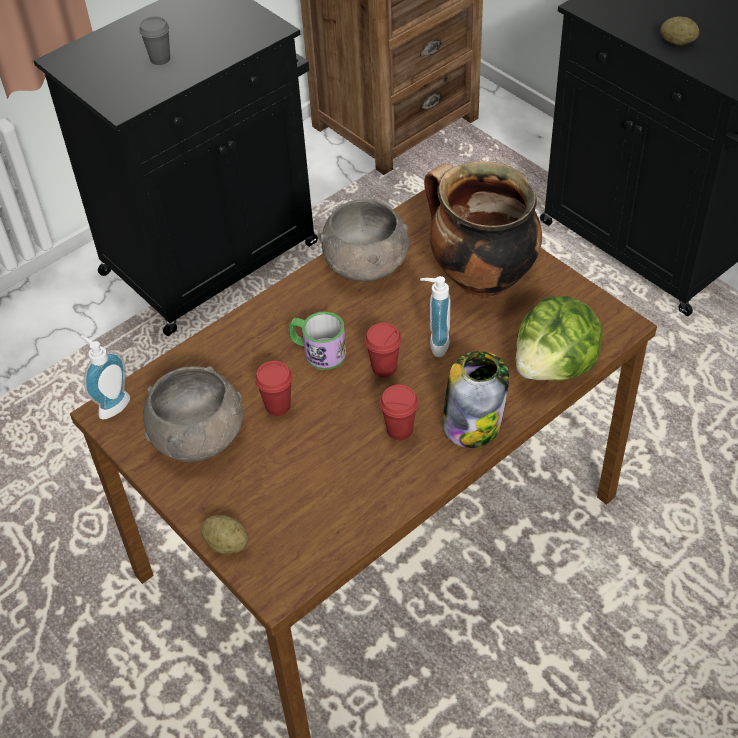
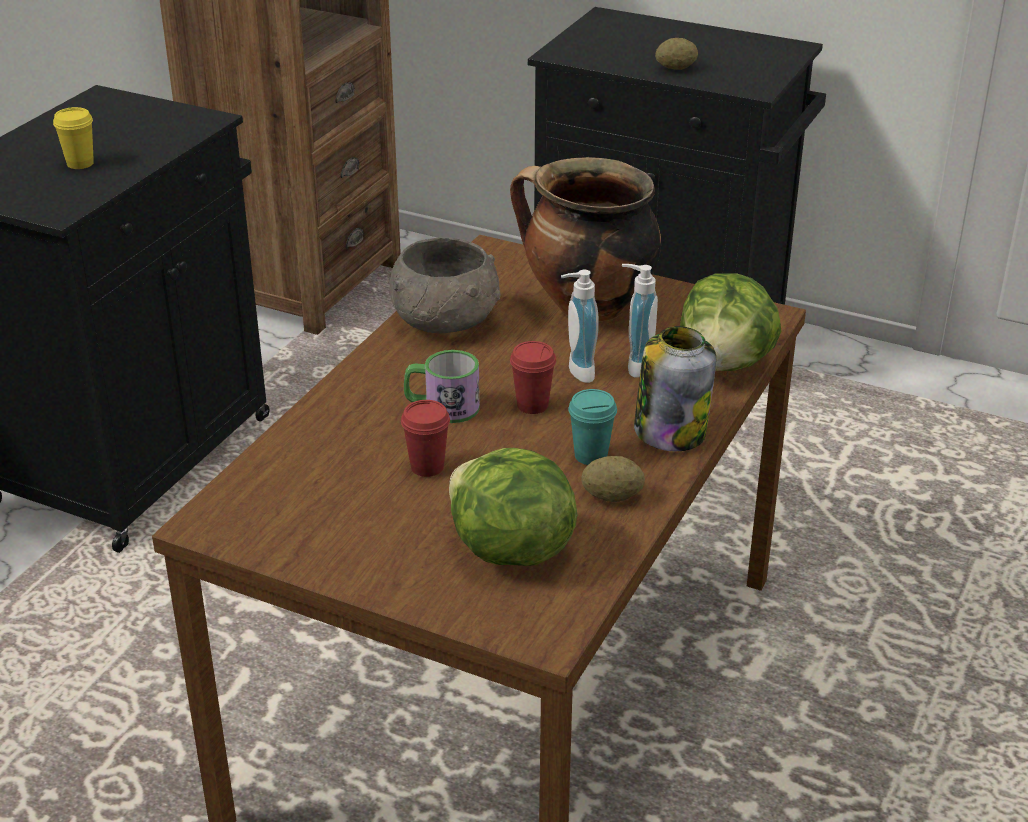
camera: 25 degrees left, 15 degrees down
soap dispenser [81,335,130,419] -> soap dispenser moved to [622,264,658,377]
grey cup [139,16,170,65] -> yellow cup [53,107,94,169]
grey bowl [143,366,243,462] -> none
potato [200,515,248,554] -> potato moved to [581,456,645,502]
red cup [380,384,418,440] -> turquoise cup [568,389,617,465]
none -> lettuce [449,448,577,566]

